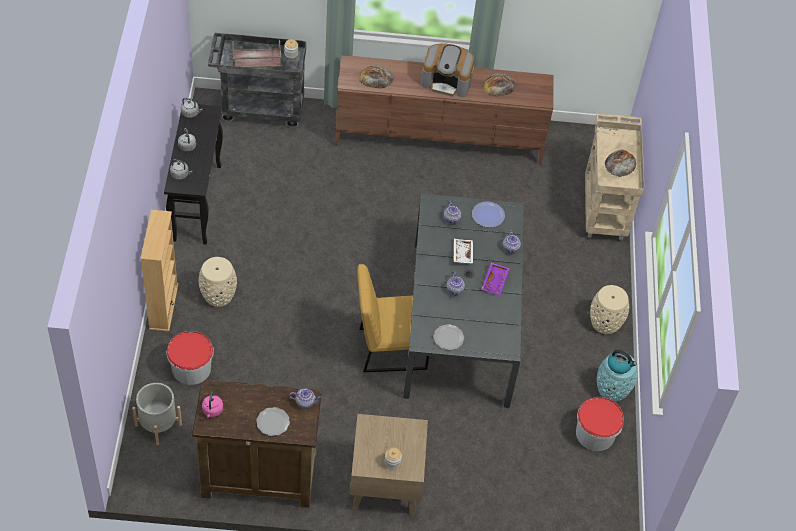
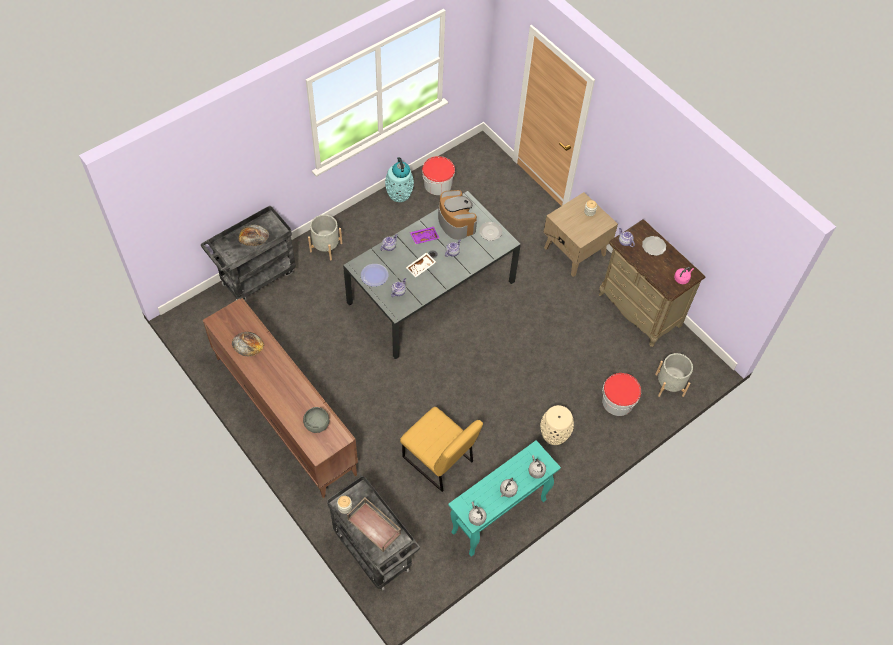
camera: 130 degrees left, 5 degrees up
beige bookcase [140,210,179,331] -> none
black console table [164,104,223,244] -> turquoise console table [448,440,561,557]
yellow chair [357,264,429,372] -> yellow chair moved to [400,407,483,492]
bread [359,65,394,88] -> grey bowl [303,407,329,433]
coffee machine [421,43,474,97] -> coffee machine moved to [438,190,477,240]
beige cart [585,113,644,241] -> black cart [201,206,296,300]
beige stool [590,285,629,334] -> none
none -> grey planter [308,215,342,260]

